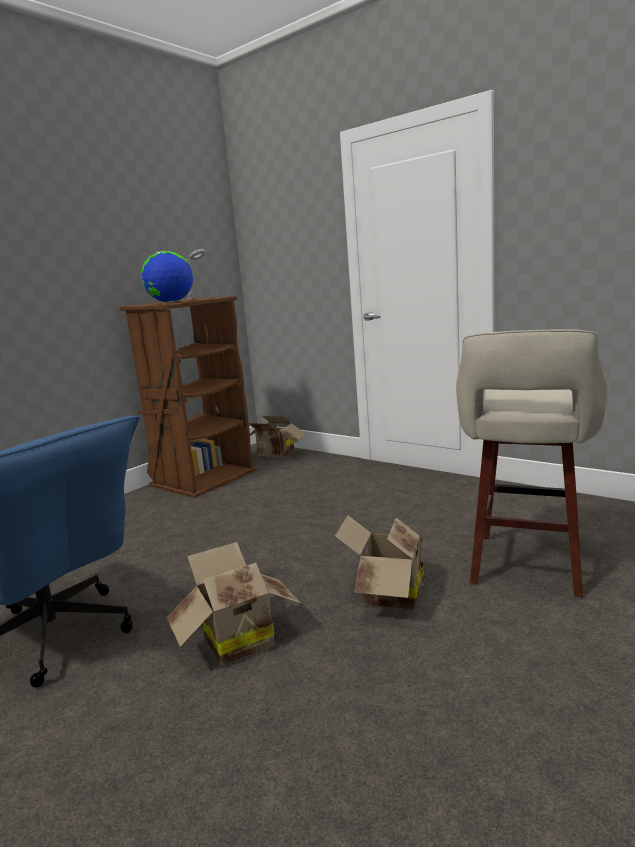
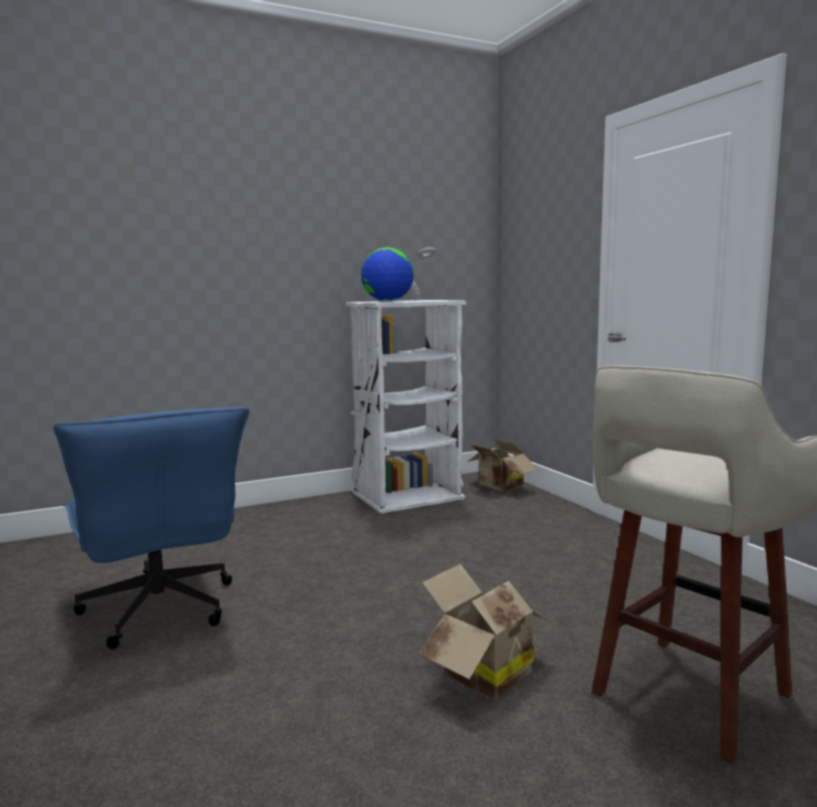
camera: 25 degrees right, 5 degrees down
brown bookcase [119,296,256,498] -> white bookcase [346,300,466,513]
cardboard box [167,542,300,666] -> none

